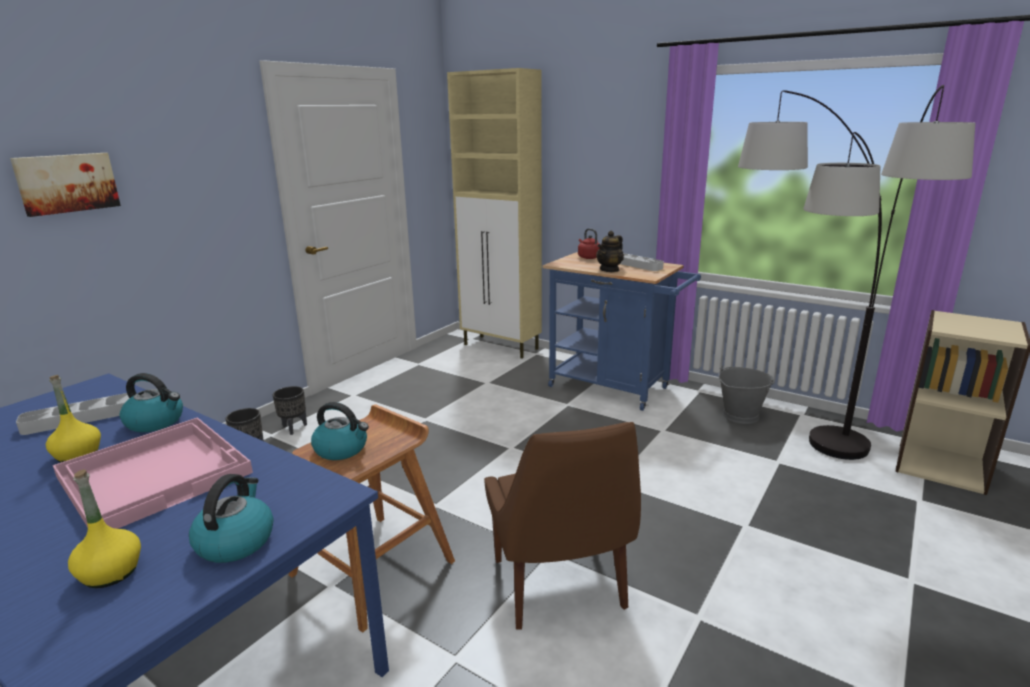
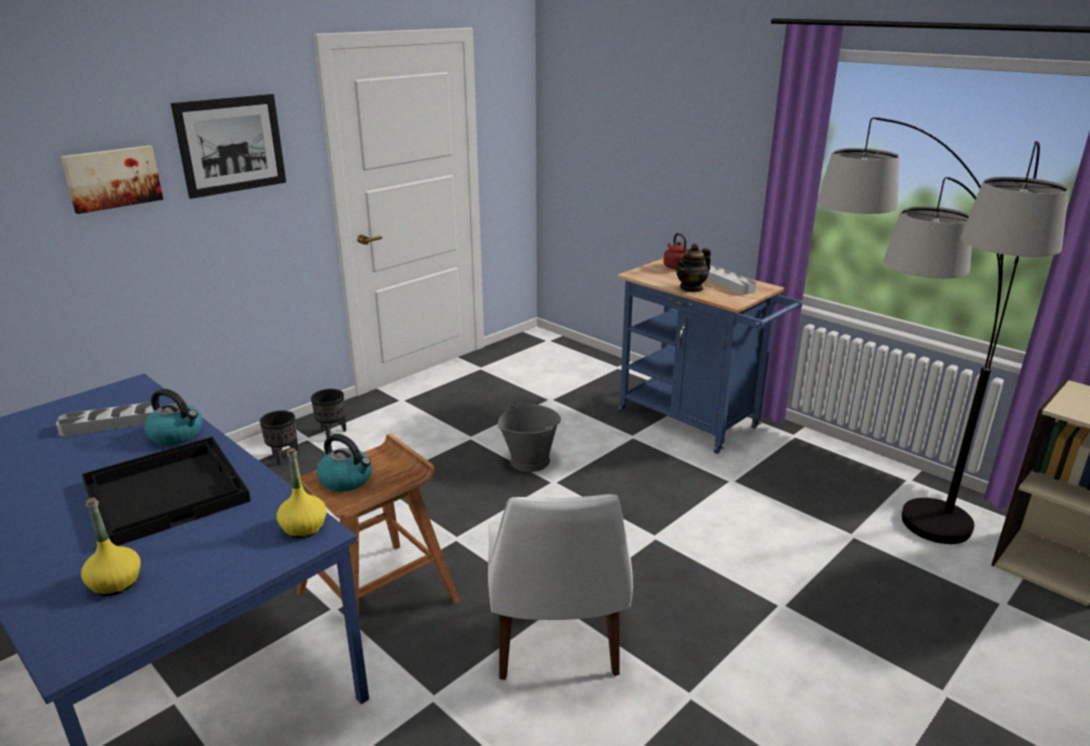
camera: 10 degrees right, 5 degrees up
yellow bottle [46,375,101,462] -> yellow bottle moved to [277,448,326,538]
pink tray [53,417,253,529] -> black tray [82,437,251,546]
kettle [189,474,274,563] -> none
beige cabinet [447,68,542,358] -> none
brown chair [484,422,641,630] -> white chair [488,494,633,680]
grey bucket [719,366,775,424] -> grey bucket moved to [498,402,561,472]
none -> picture [171,94,286,199]

